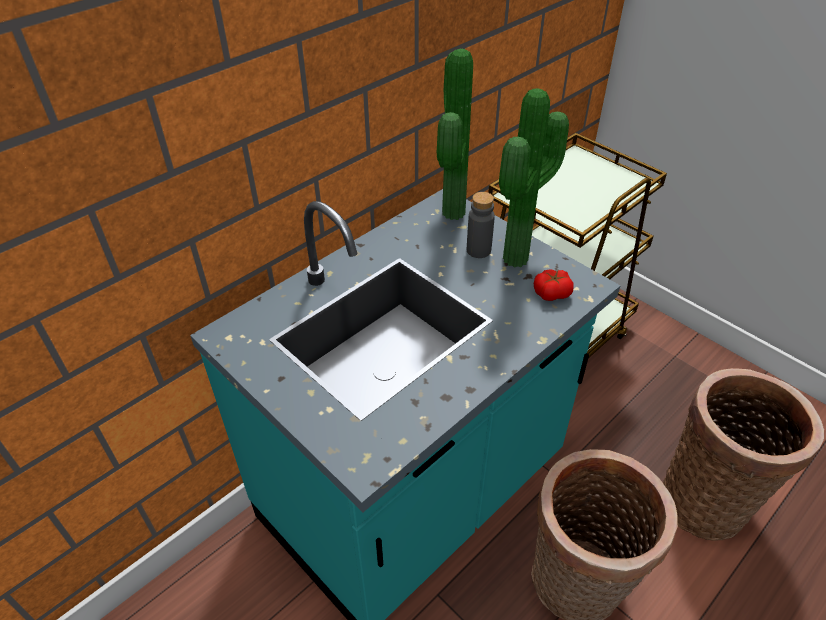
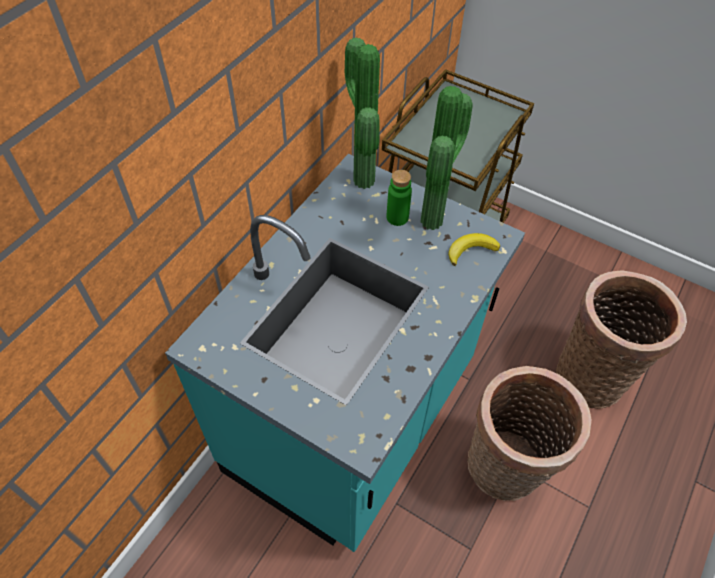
camera: 15 degrees left, 10 degrees up
grey bottle [467,192,495,258] -> green bottle [386,170,412,226]
tomato [534,269,574,301] -> banana [448,233,500,266]

